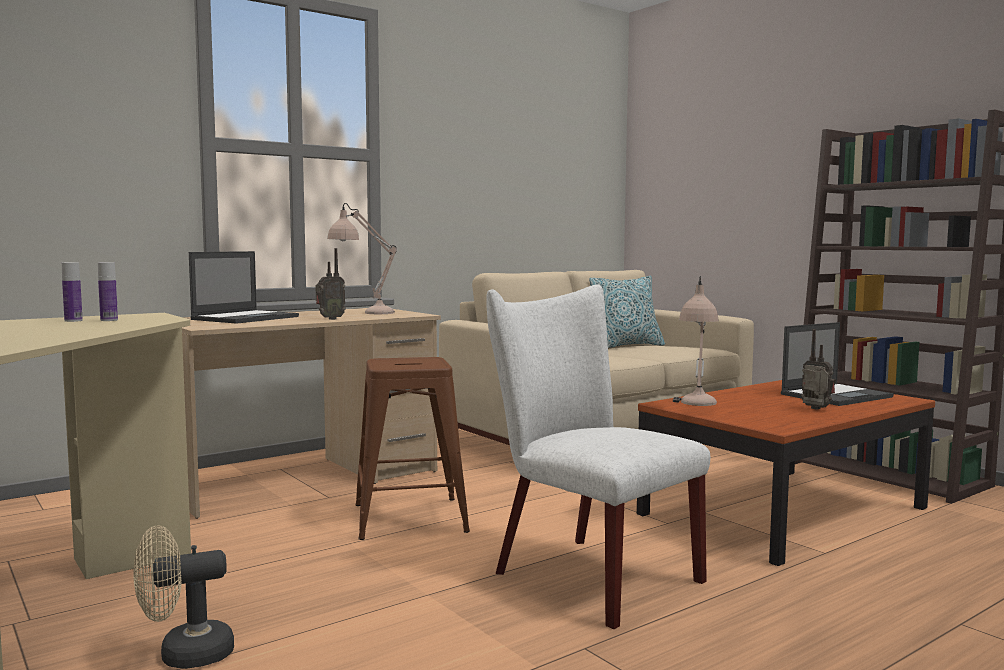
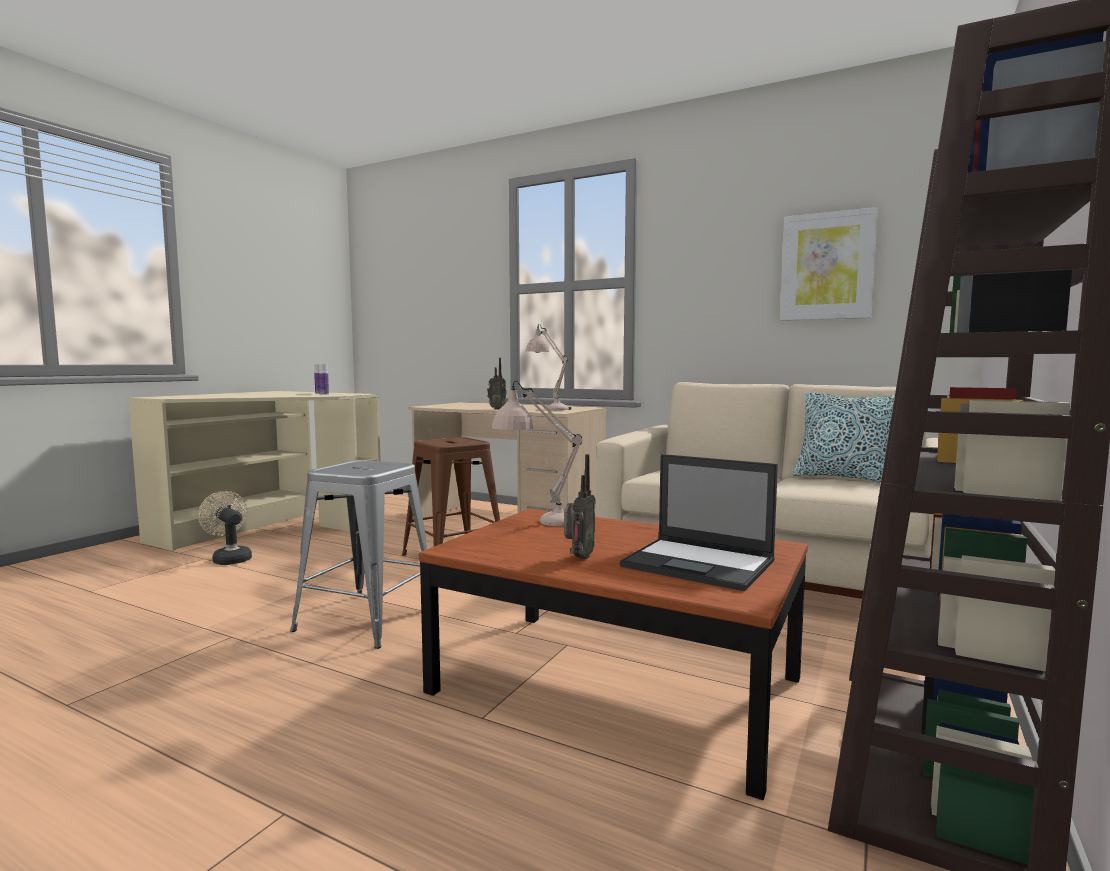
camera: 65 degrees right, 0 degrees up
laptop [189,251,299,324] -> none
white chair [486,284,710,629] -> grey stool [290,460,427,649]
none -> picture [780,207,878,321]

